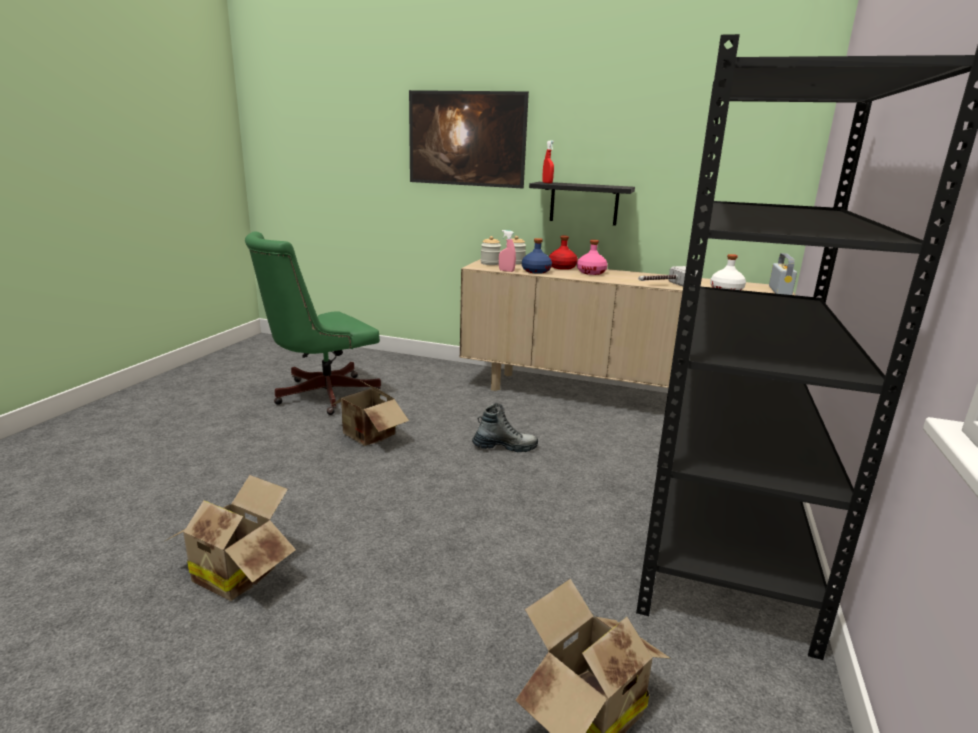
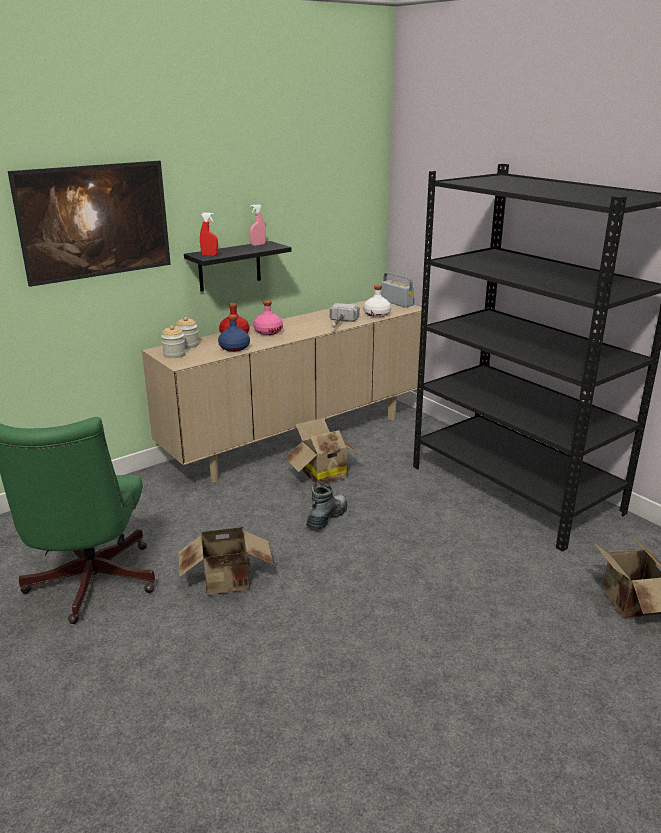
camera: 55 degrees left, 5 degrees up
cardboard box [165,475,296,601] -> cardboard box moved to [285,418,362,484]
pink spray bottle [499,230,516,272] -> pink spray bottle moved to [250,204,266,246]

